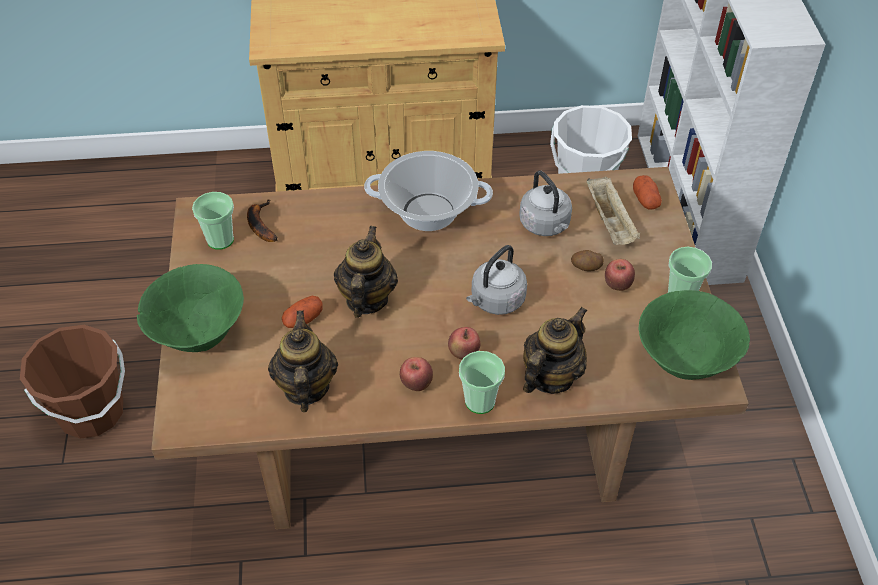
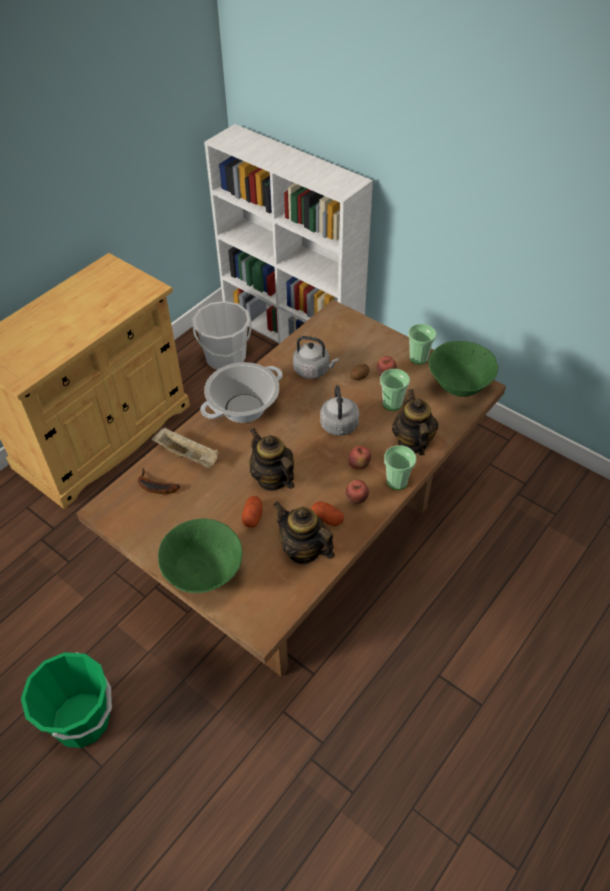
camera: 45 degrees left, 0 degrees up
brown bucket [20,325,125,439] -> green bucket [21,652,112,748]
cup [192,192,234,250] -> cup moved to [380,369,410,411]
beige tray [586,177,640,245] -> beige tray moved to [152,427,219,468]
potato [633,175,662,209] -> potato moved to [311,502,344,526]

